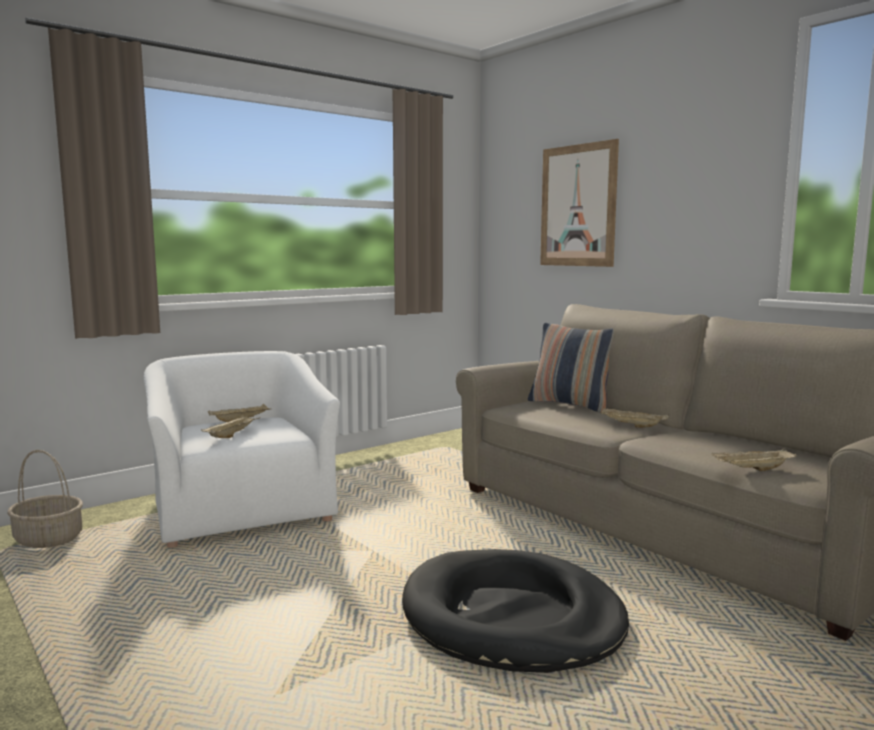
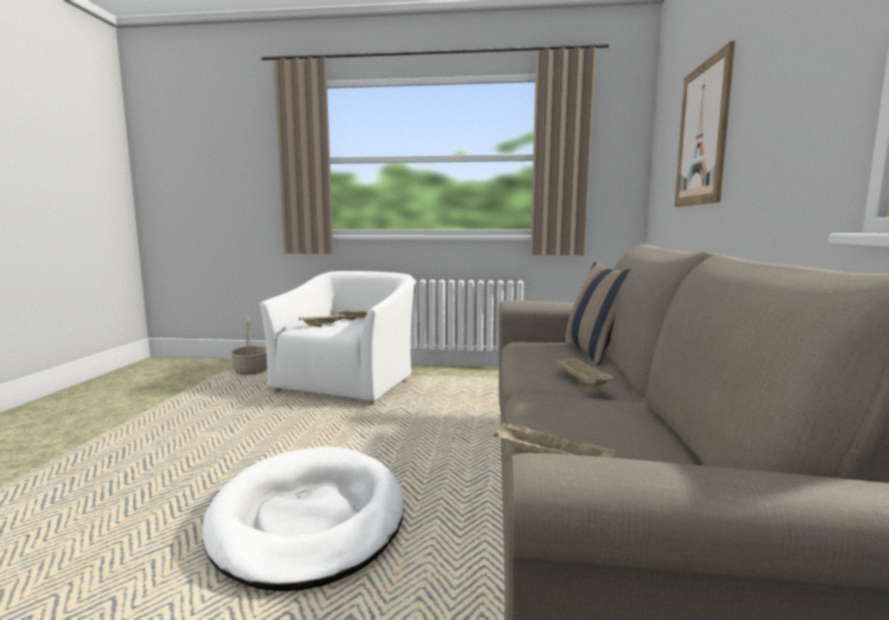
camera: 45 degrees right, 0 degrees up
black dog bed [402,549,629,673] -> white dog bed [202,447,404,592]

